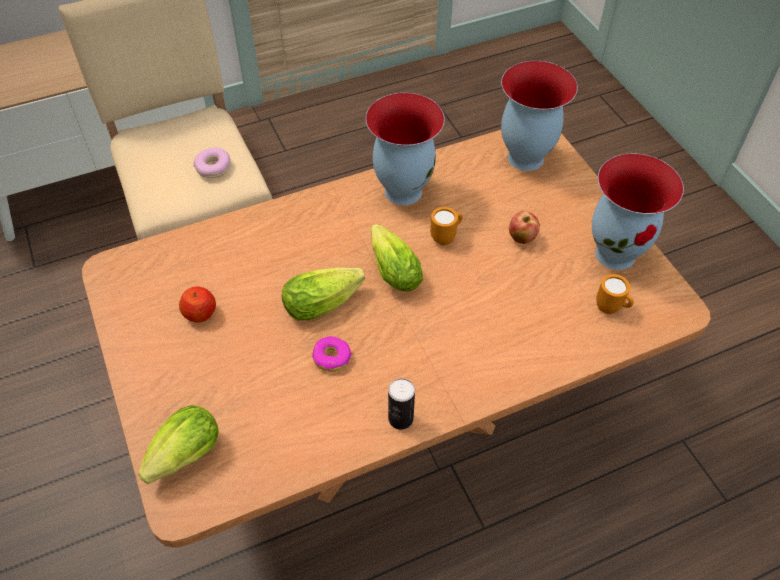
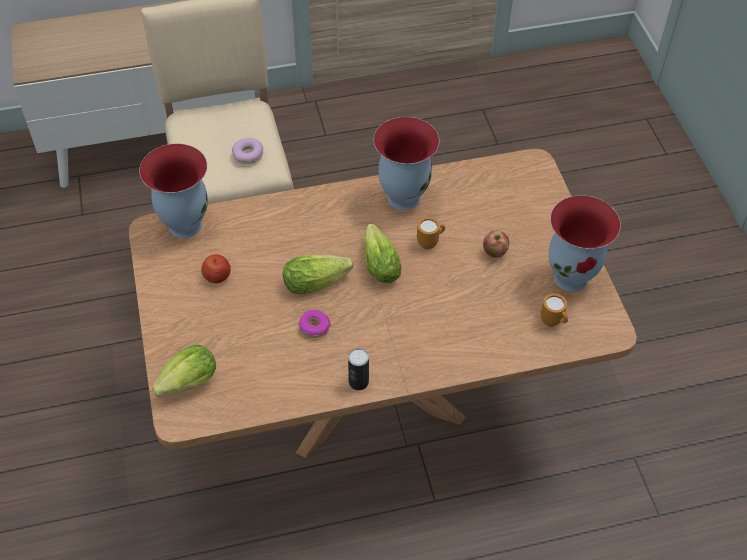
camera: 10 degrees right, 0 degrees up
vase [501,61,578,171] -> vase moved to [139,144,208,238]

